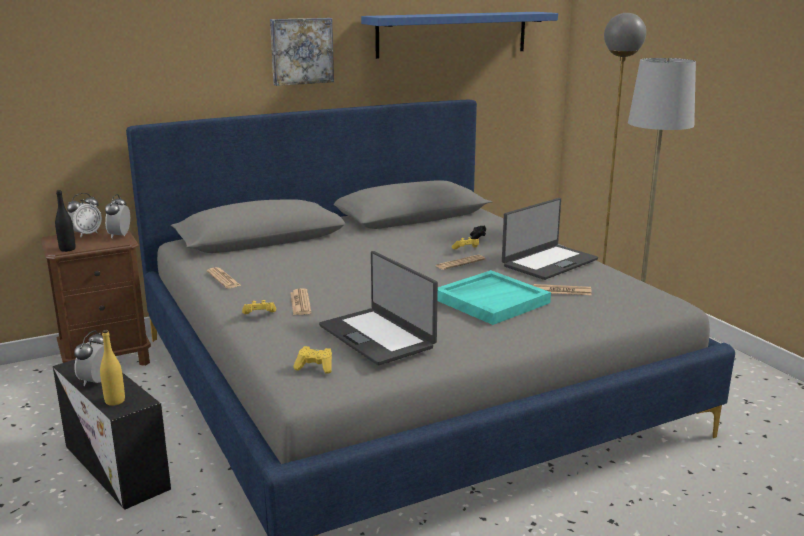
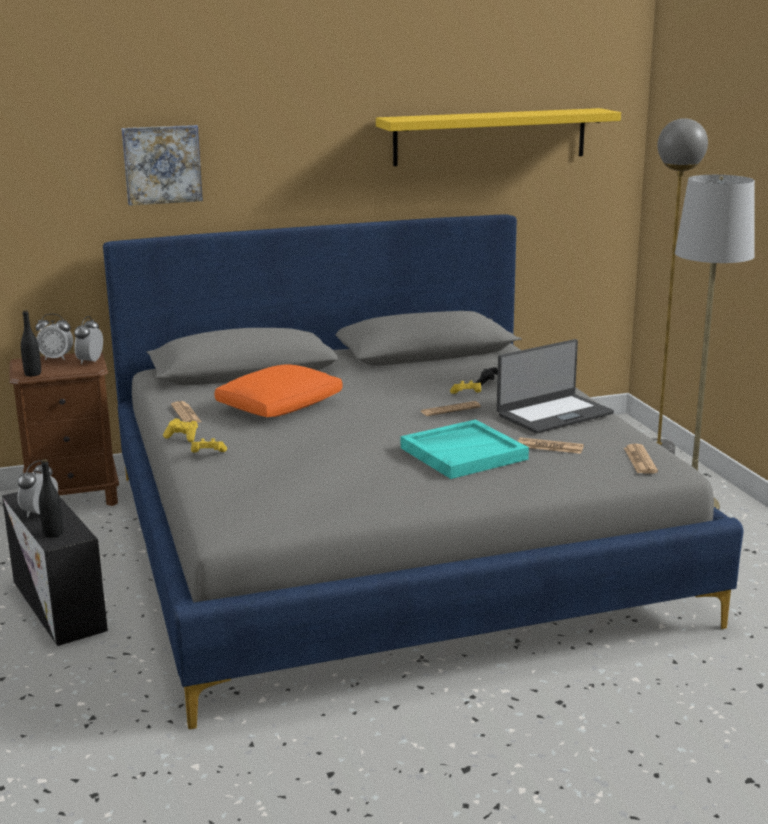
camera: 10 degrees right, 0 degrees up
alarm clock [67,193,102,237] -> alarm clock turned 45 degrees clockwise [36,314,73,360]
yellow bottle [100,330,125,406] -> black bottle [39,459,63,538]
picture [270,18,334,86] -> picture moved to [121,125,203,206]
newspaper [290,288,312,315] -> newspaper moved to [624,444,658,474]
yellow game controller [293,346,332,374] -> yellow game controller moved to [163,418,198,442]
laptop [319,251,438,365] -> none
blue shelf [361,12,558,59] -> yellow shelf [376,108,621,166]
none -> orange pillow [214,365,343,417]

